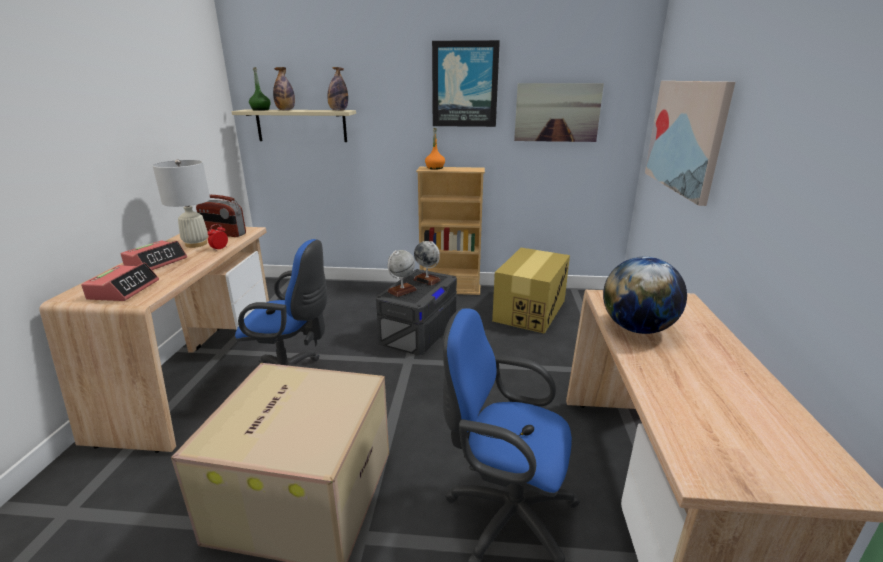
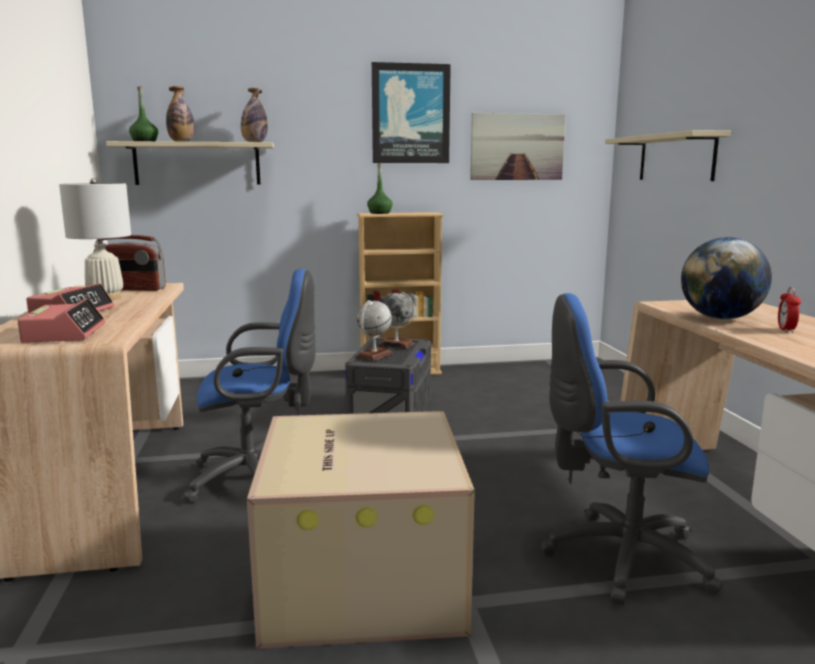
camera: 15 degrees left, 10 degrees down
alarm clock [208,224,228,250] -> alarm clock moved to [778,287,801,333]
orange bottle [425,128,445,170] -> green bottle [367,163,393,214]
cardboard box [492,248,570,334] -> none
picture [645,81,735,206] -> beige shelf [605,130,731,181]

